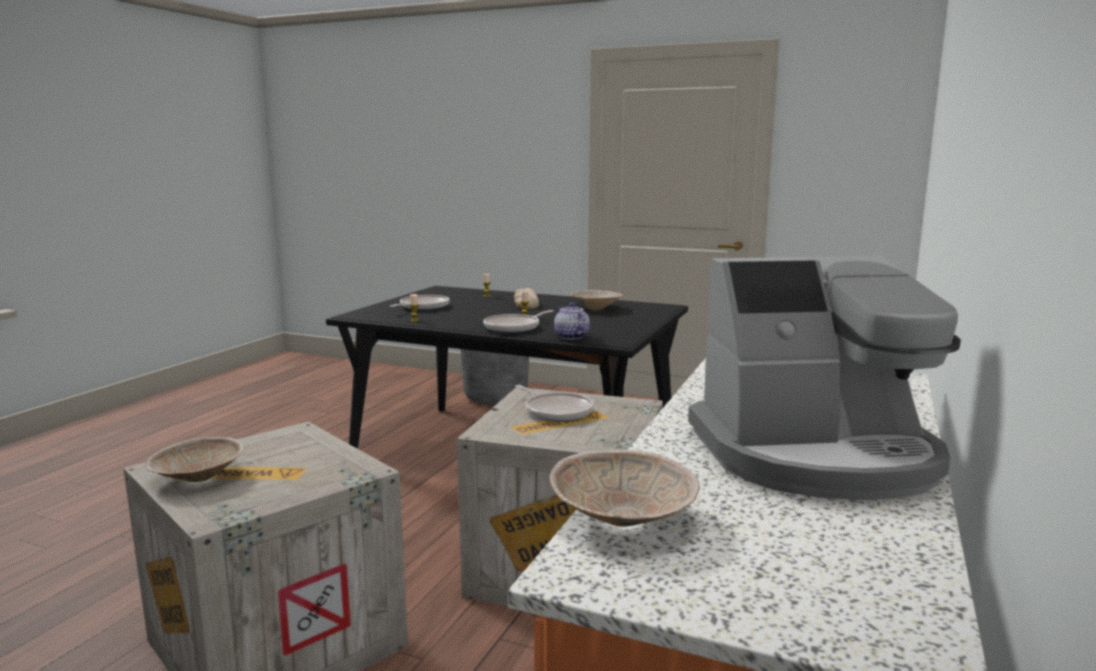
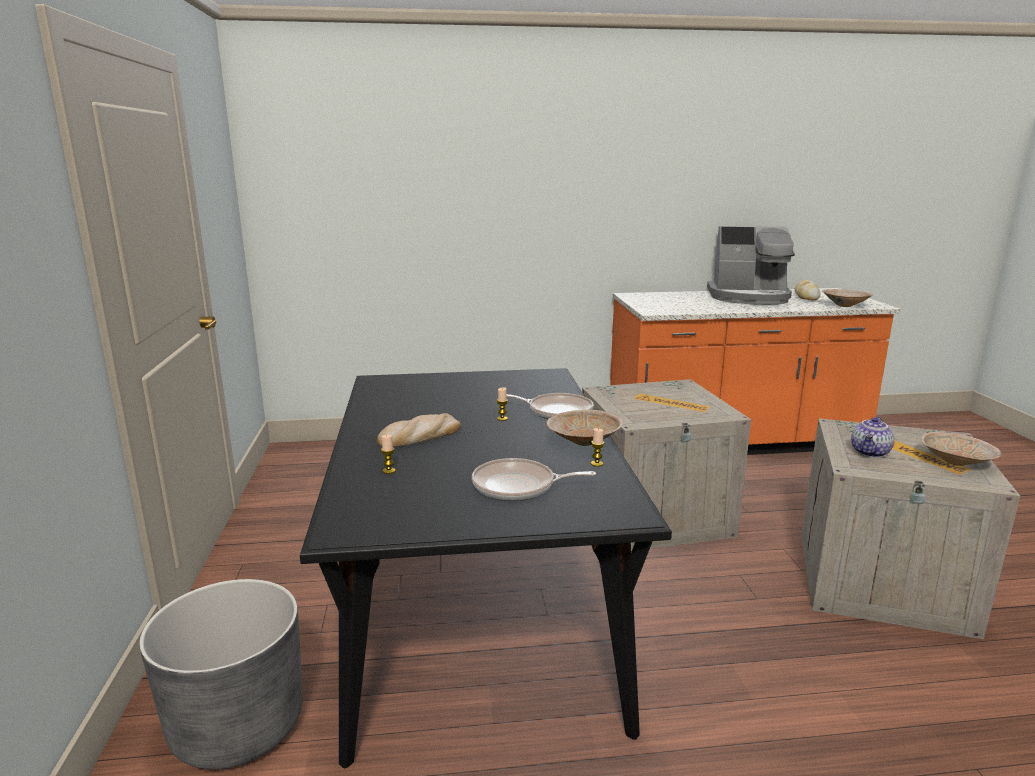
camera: 120 degrees left, 5 degrees up
frying pan [515,385,594,422] -> none
teapot [554,303,590,340] -> teapot moved to [851,417,894,458]
beige bowl [570,290,623,310] -> beige bowl moved to [546,410,623,446]
coffee machine [688,255,961,500] -> coffee machine turned 135 degrees clockwise [707,226,795,305]
none -> bread [794,280,820,301]

